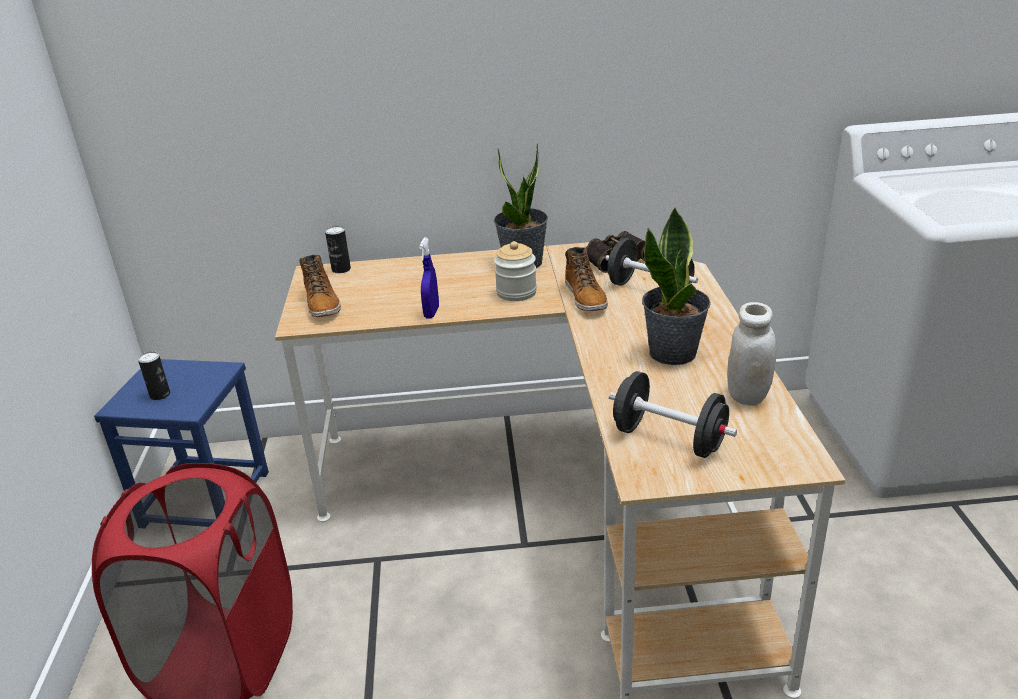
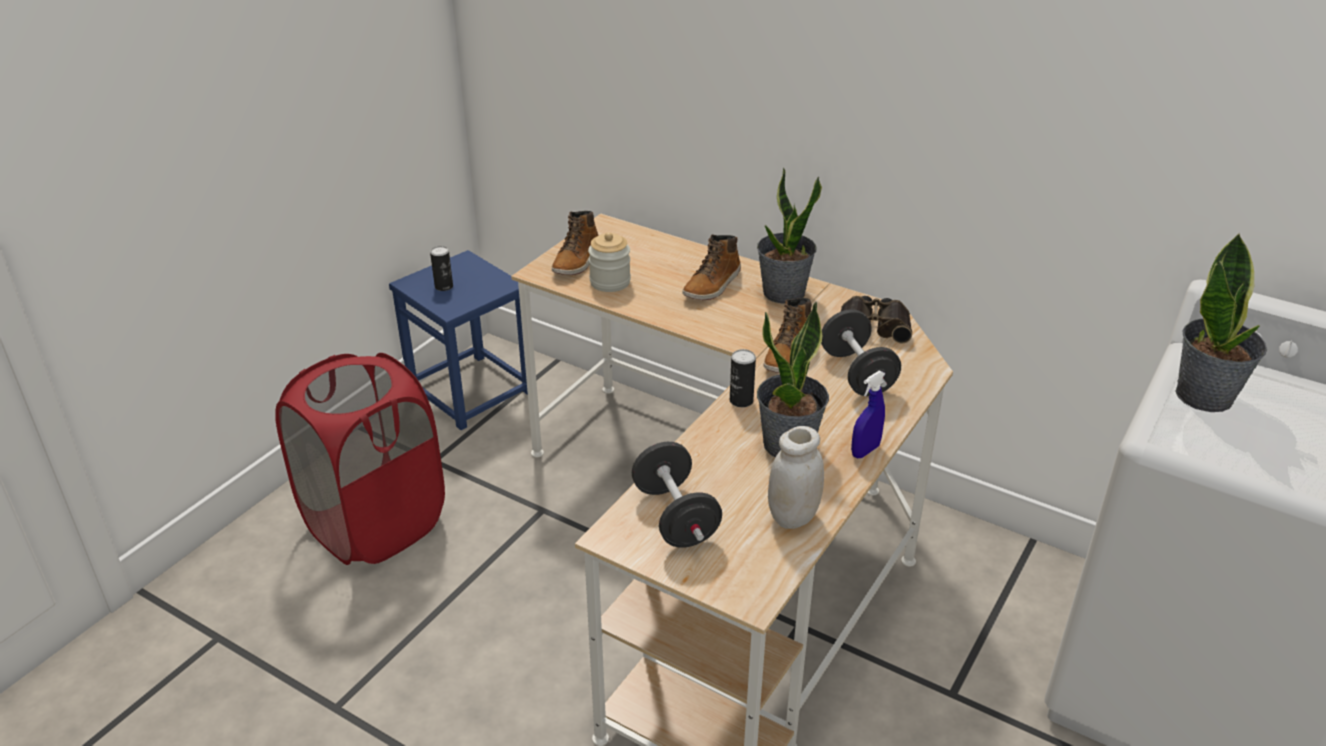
camera: 35 degrees right, 5 degrees up
can [325,226,351,273] -> can moved to [730,349,756,407]
blue spray bottle [419,238,439,318] -> blue spray bottle moved to [851,371,886,458]
jar [494,241,537,301] -> jar moved to [588,232,631,292]
none -> boot [682,235,741,300]
none -> potted plant [1175,233,1267,412]

